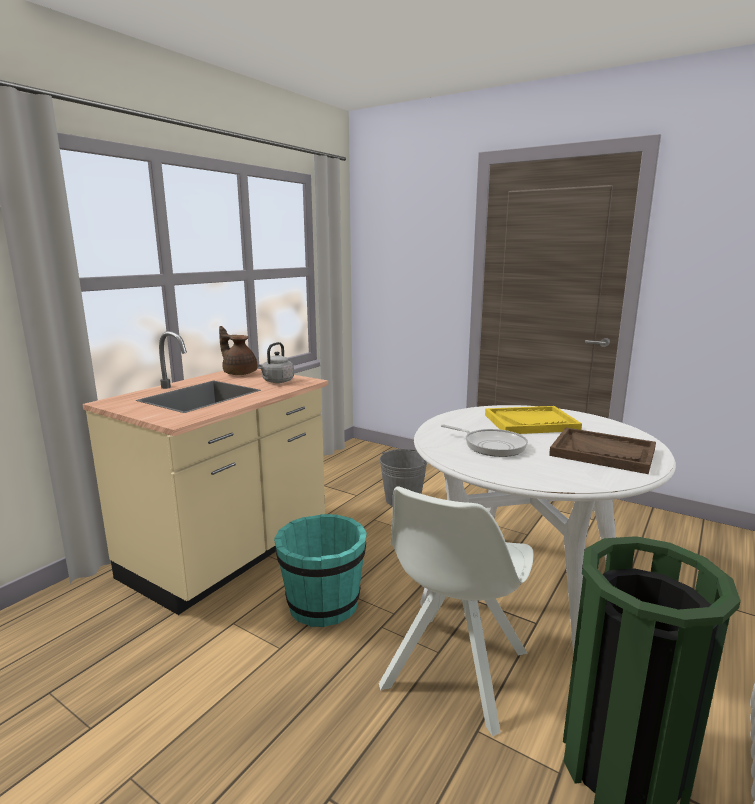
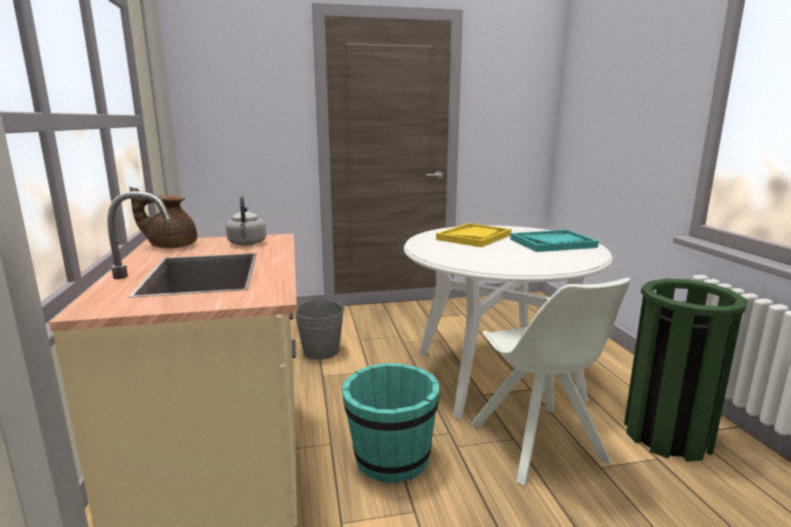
camera: 45 degrees left, 0 degrees up
frying pan [441,424,528,457] -> none
brown tray [549,428,656,474] -> turquoise tray [510,230,599,252]

